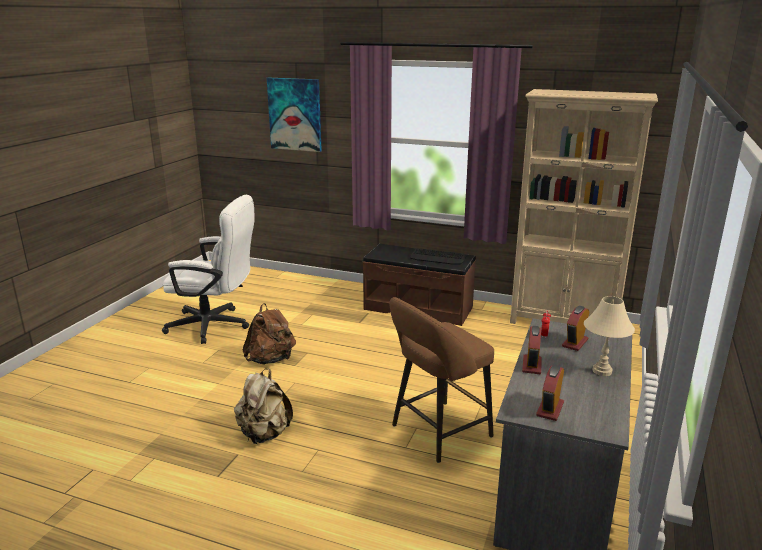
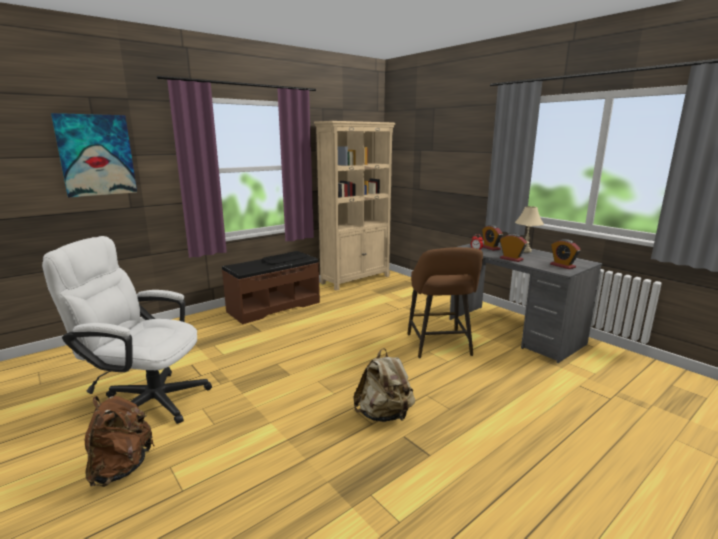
camera: 60 degrees left, 5 degrees down
white office chair [162,195,255,344] -> white office chair turned 120 degrees counterclockwise [42,236,212,424]
brown backpack [242,303,296,364] -> brown backpack moved to [84,396,155,487]

